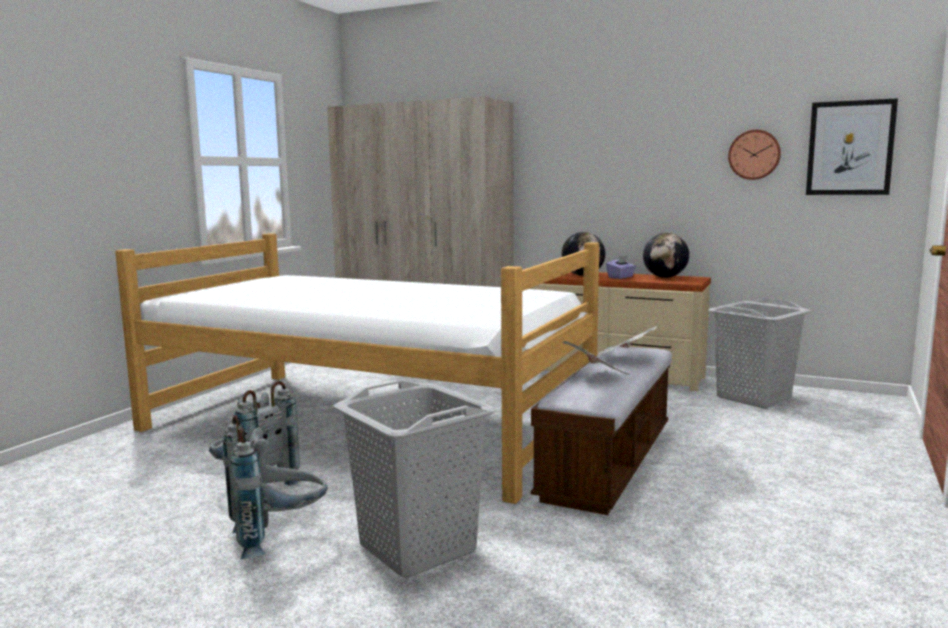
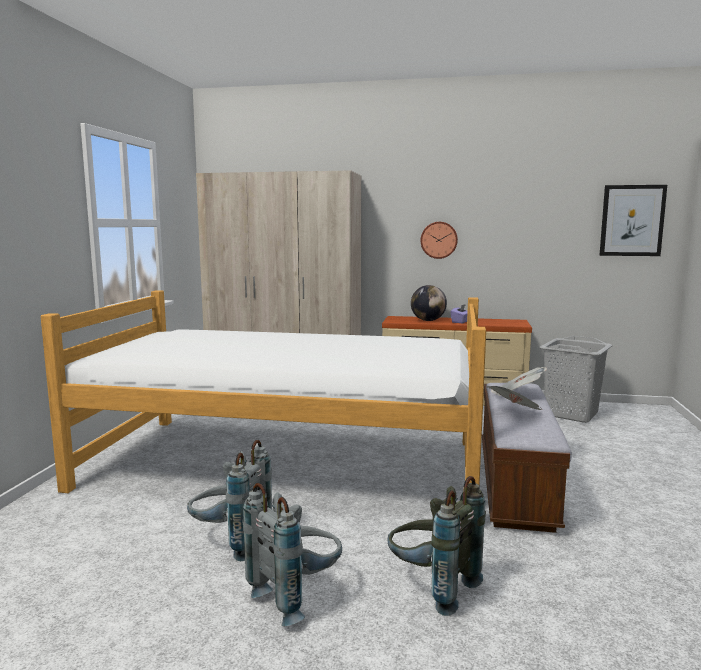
camera: 15 degrees left, 0 degrees up
grey laundry basket [334,380,497,577] -> grey backpack [387,476,486,616]
globe [643,233,689,278] -> none
wall clock [728,130,781,180] -> wall clock moved to [421,222,458,259]

